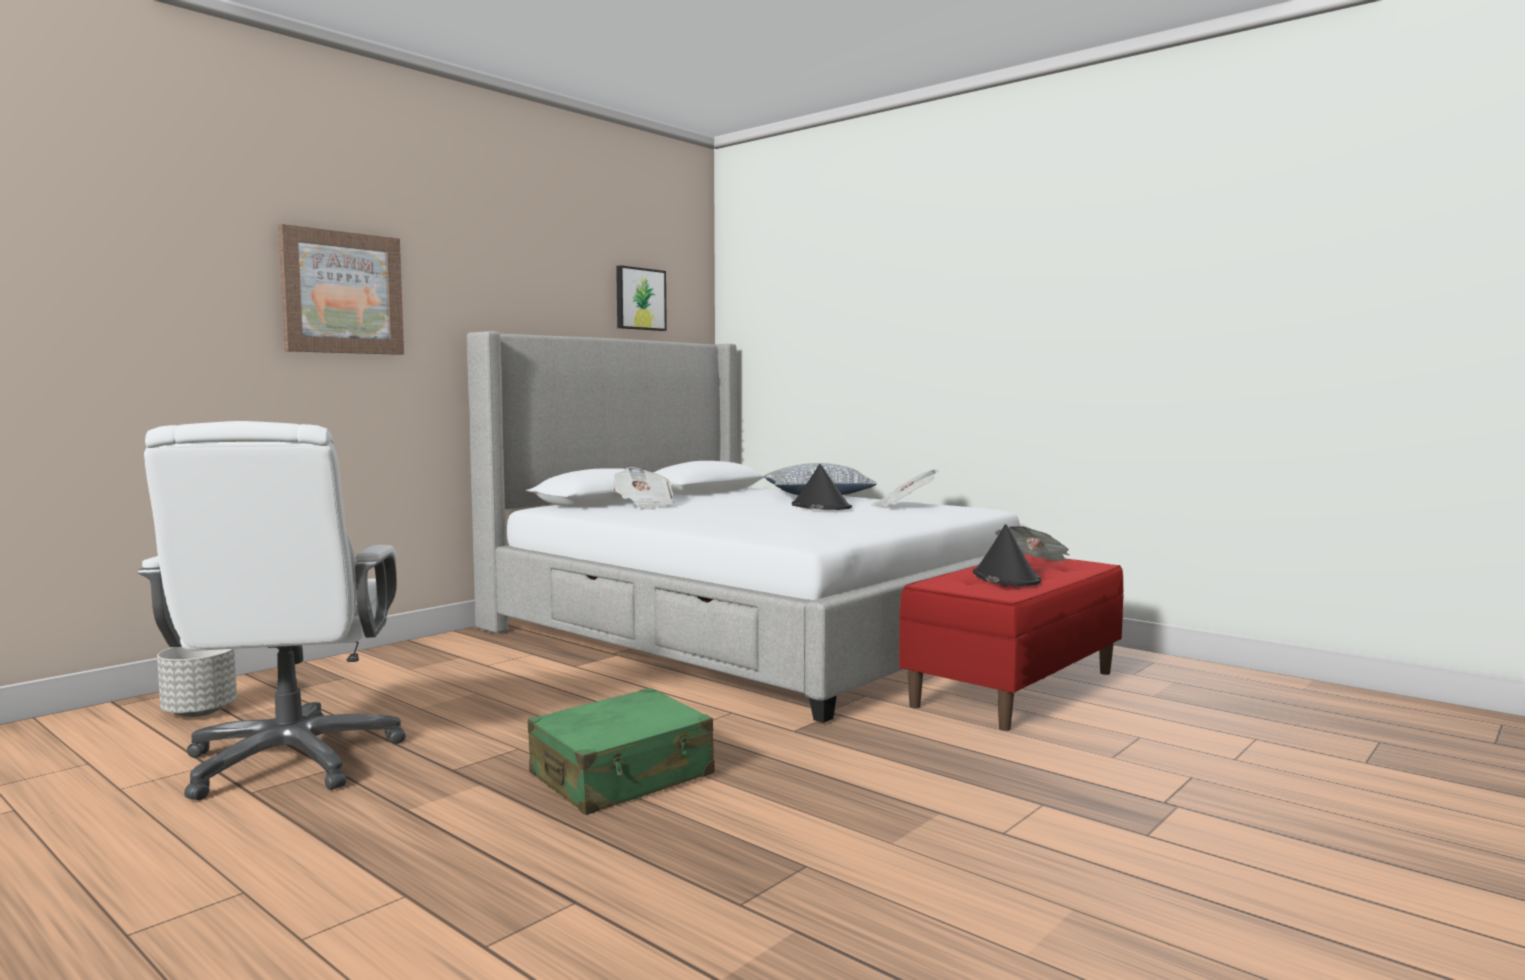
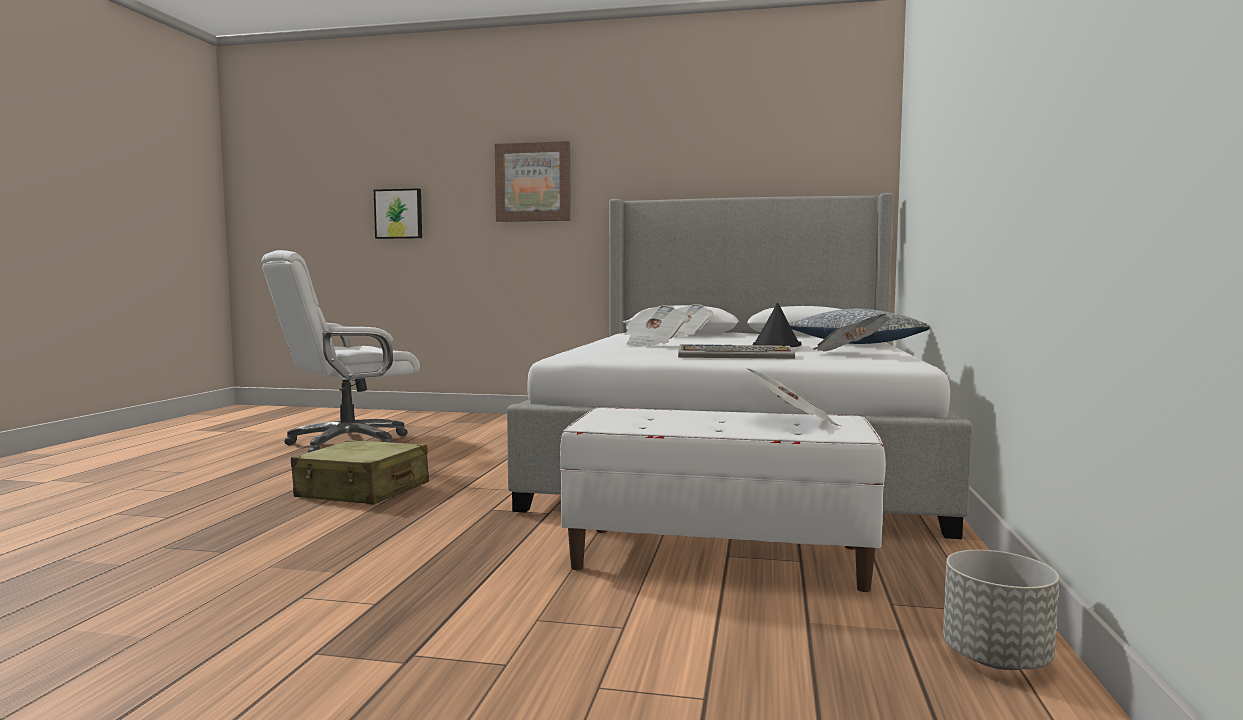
camera: 60 degrees right, 0 degrees up
grey planter [157,647,237,717] -> grey planter moved to [943,550,1059,670]
green suitcase [528,688,714,815] -> beige suitcase [291,440,429,505]
picture [616,265,667,331] -> picture moved to [374,188,422,239]
red bench [899,554,1124,731] -> white bench [560,407,886,592]
black hat [973,524,1041,586] -> none
none -> newspaper [625,305,689,347]
none -> keyboard [678,344,795,359]

